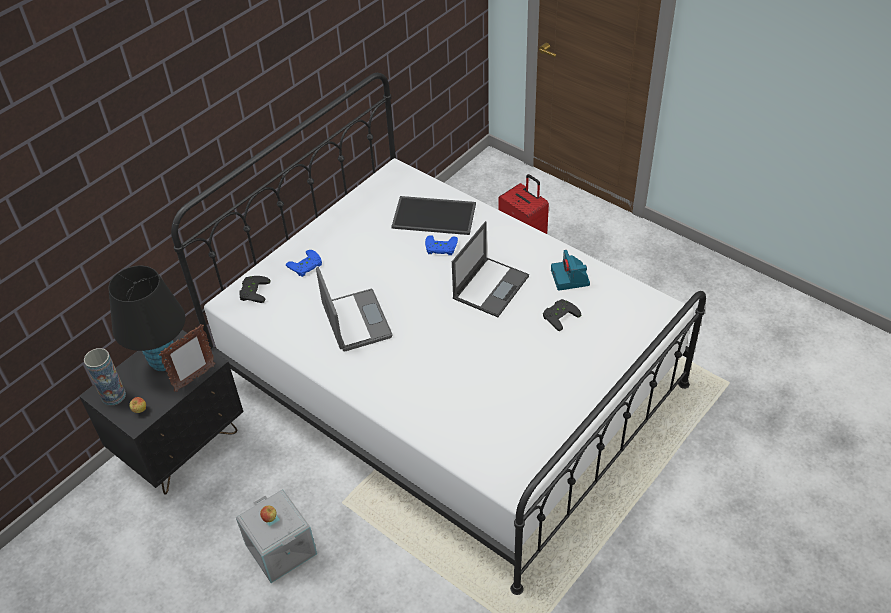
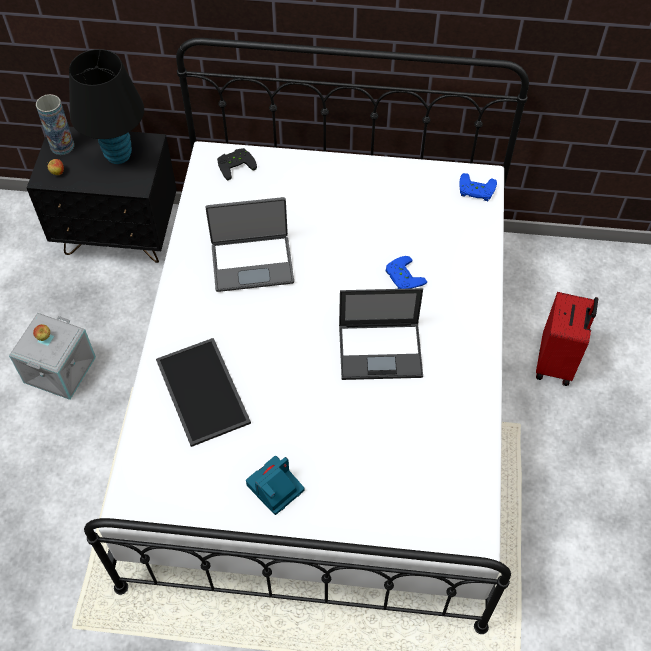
camera: 55 degrees right, 10 degrees up
picture frame [159,324,216,392] -> none
blue game controller [286,250,322,277] -> blue game controller moved to [459,173,497,201]
laptop [316,267,393,352] -> laptop turned 45 degrees clockwise [205,197,294,292]
tray [391,196,476,235] -> tray moved to [156,338,251,447]
black game controller [543,299,581,331] -> none
camera [551,250,590,291] -> camera moved to [246,456,305,515]

